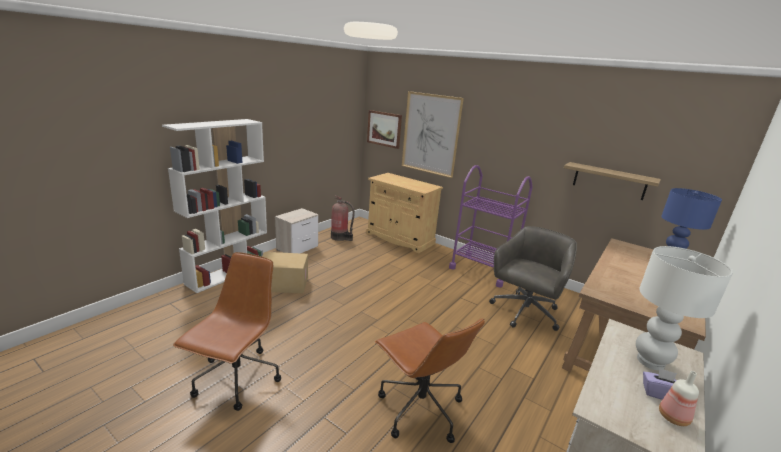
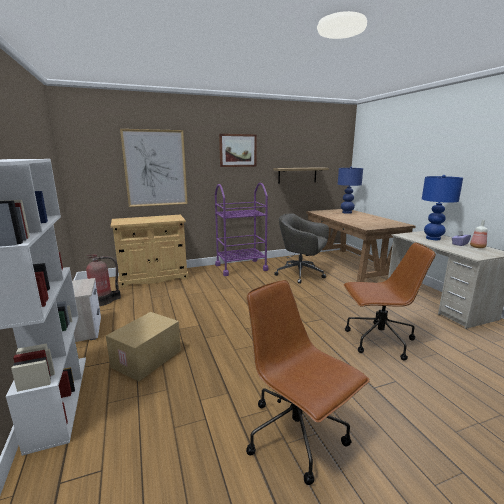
camera: 55 degrees left, 5 degrees down
picture [367,110,402,149] -> picture moved to [219,134,257,167]
grey office chair [489,226,577,331] -> grey office chair turned 45 degrees counterclockwise [274,213,329,284]
white table lamp [636,246,733,370] -> blue table lamp [422,175,463,240]

